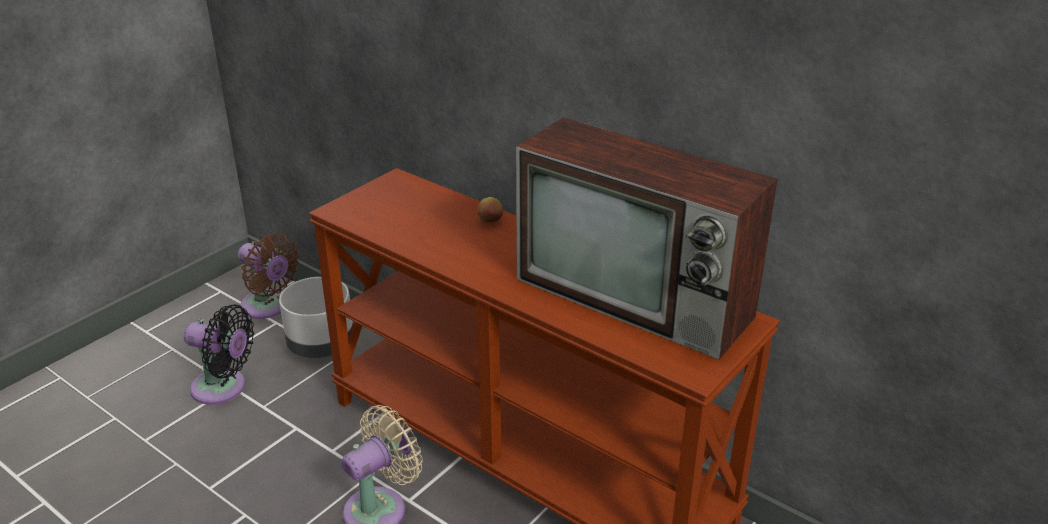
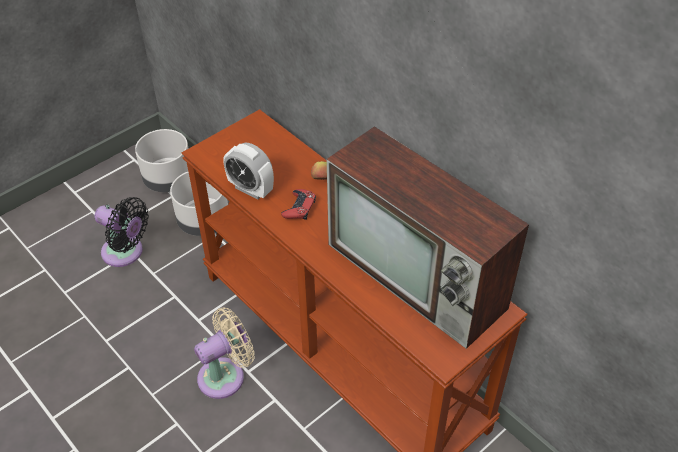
camera: 10 degrees right, 15 degrees up
brown fan [238,233,299,319] -> grey planter [135,129,189,192]
none -> alarm clock [223,143,274,199]
none -> red game controller [281,189,316,220]

